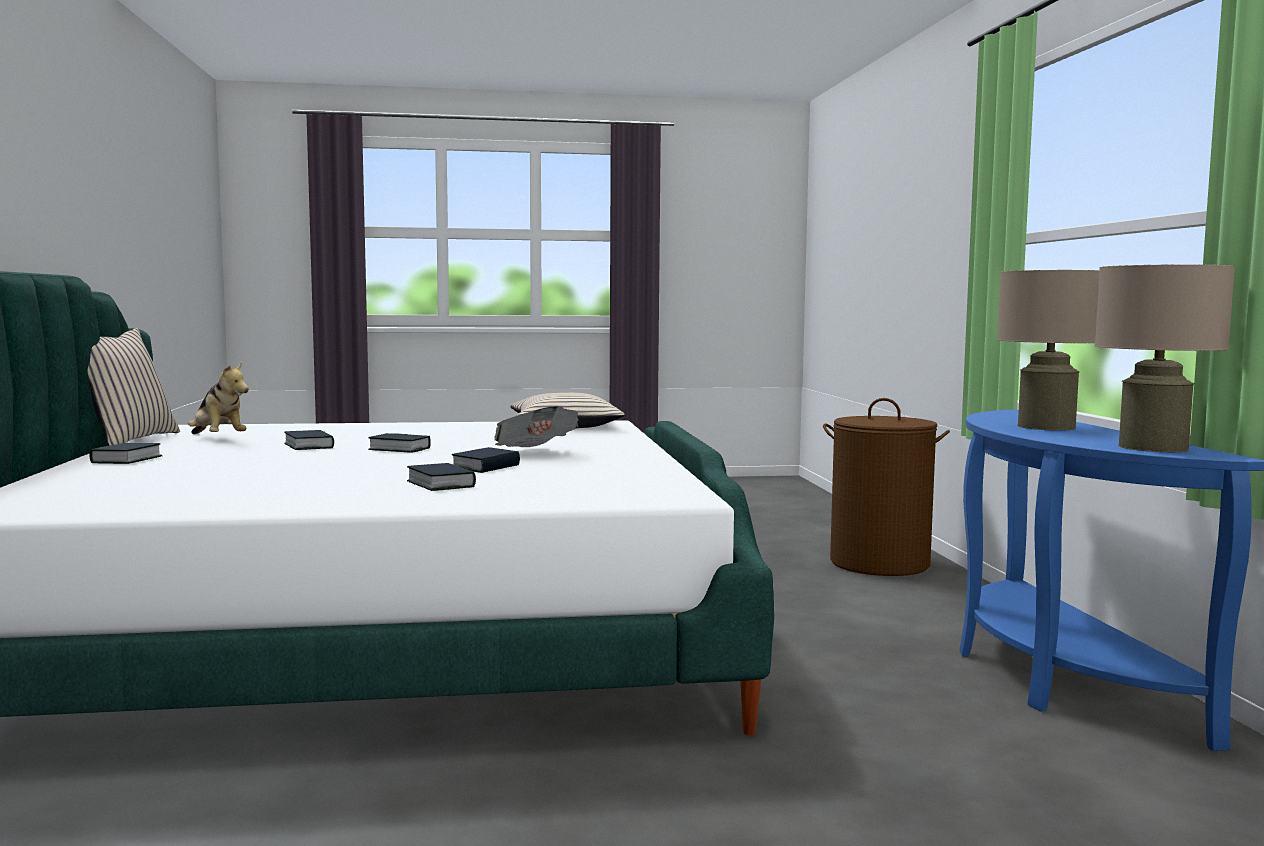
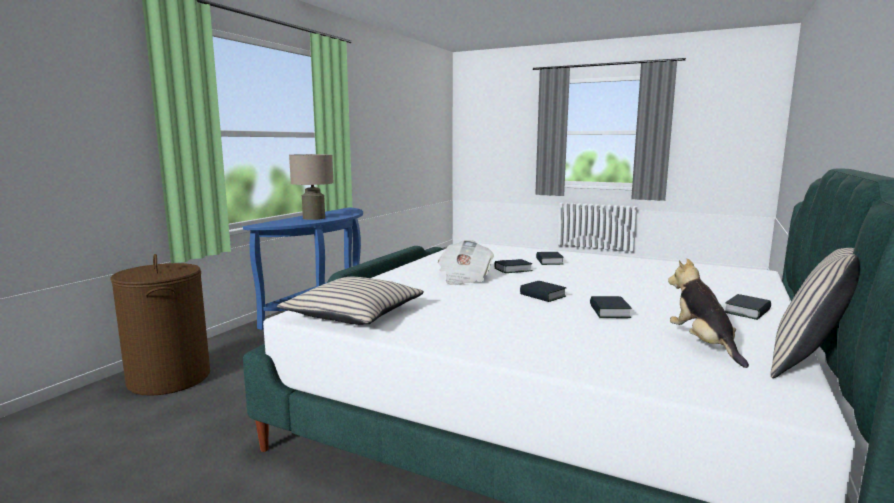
camera: 145 degrees left, 5 degrees up
beige table lamp [1095,264,1235,452] -> none

